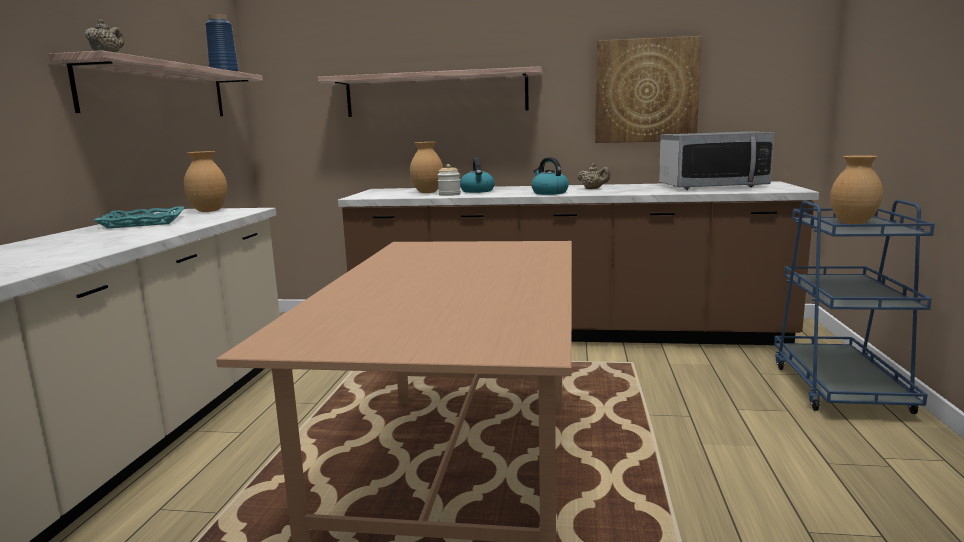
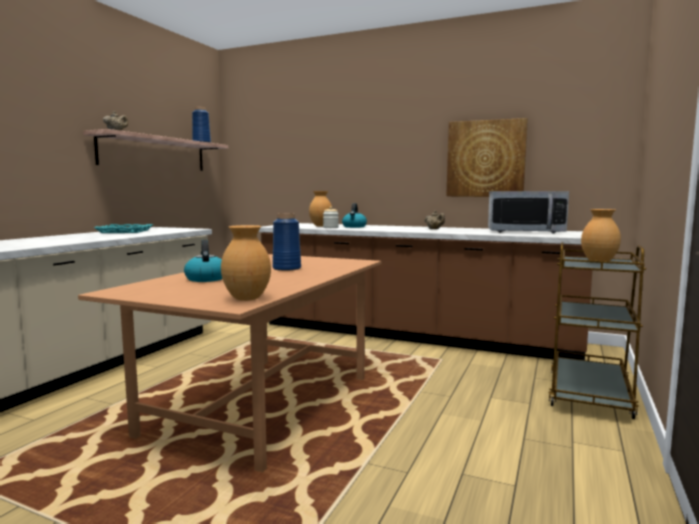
camera: 15 degrees right, 5 degrees down
brown vase [184,151,227,212] -> brown vase moved to [221,225,271,301]
shelf [318,66,543,117] -> none
kettle [531,157,569,195] -> kettle moved to [184,240,222,282]
blue cart [774,199,935,414] -> brown cart [548,242,646,419]
none -> blue vase [272,213,301,271]

